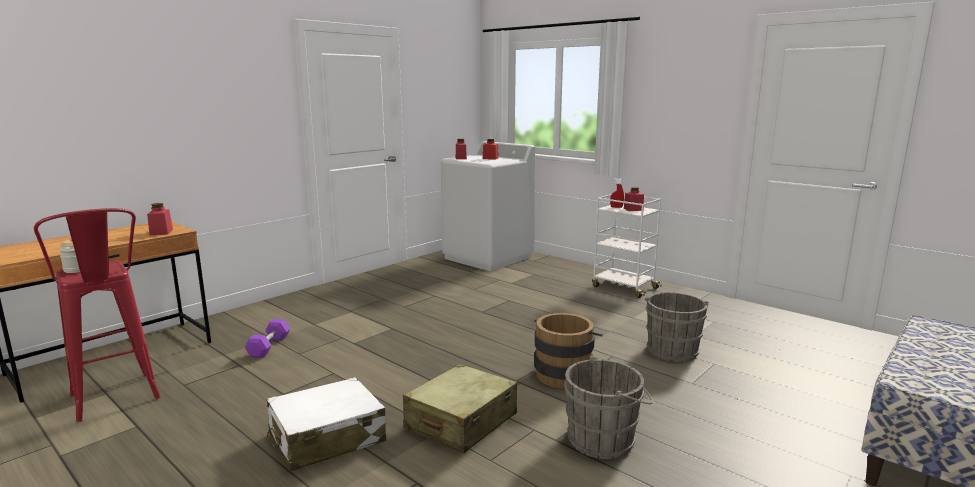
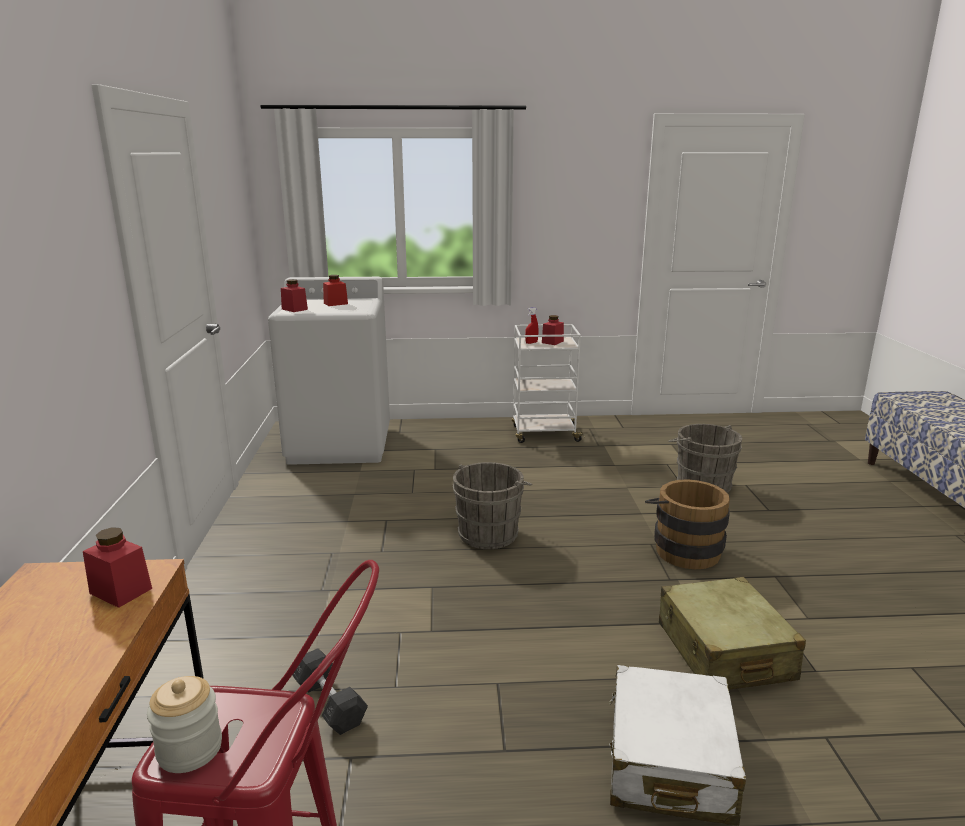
camera: 45 degrees left, 5 degrees up
purple dumbbell [245,319,290,358] -> grey dumbbell [292,648,368,735]
grey bucket [564,356,653,459] -> grey bucket moved to [453,462,533,549]

